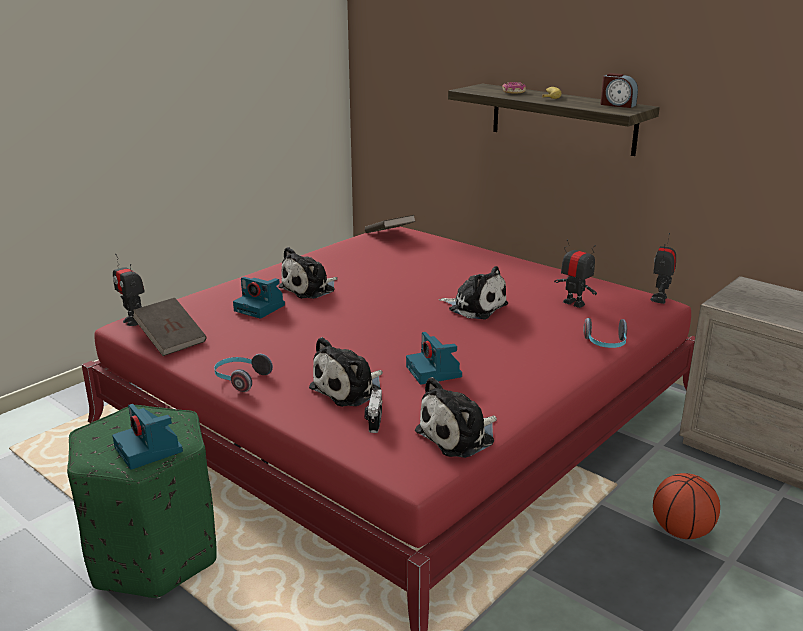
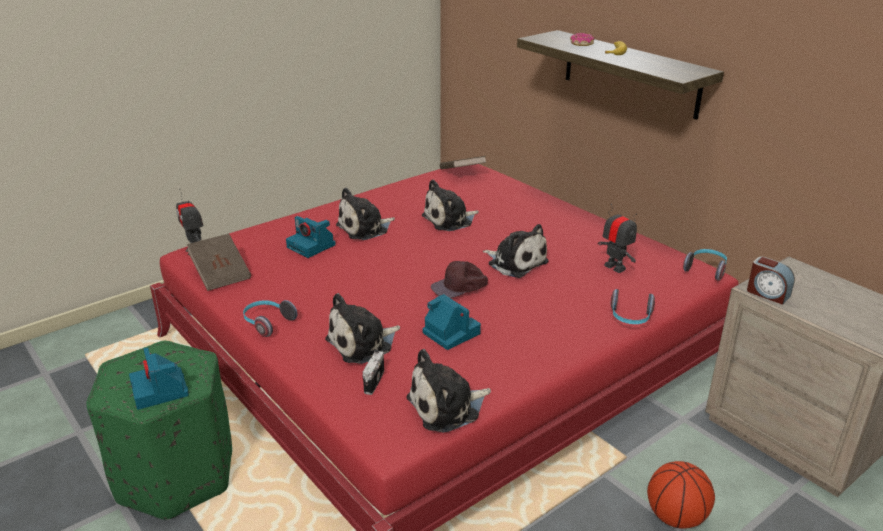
camera: 10 degrees right, 5 degrees up
camera [406,332,462,385] -> camera turned 150 degrees clockwise [422,294,481,350]
alarm clock [600,73,638,108] -> alarm clock moved to [747,256,795,305]
toy robot [650,233,676,304] -> headphones [683,249,727,280]
none -> plush toy [421,179,479,231]
none -> brown cap [431,261,488,298]

